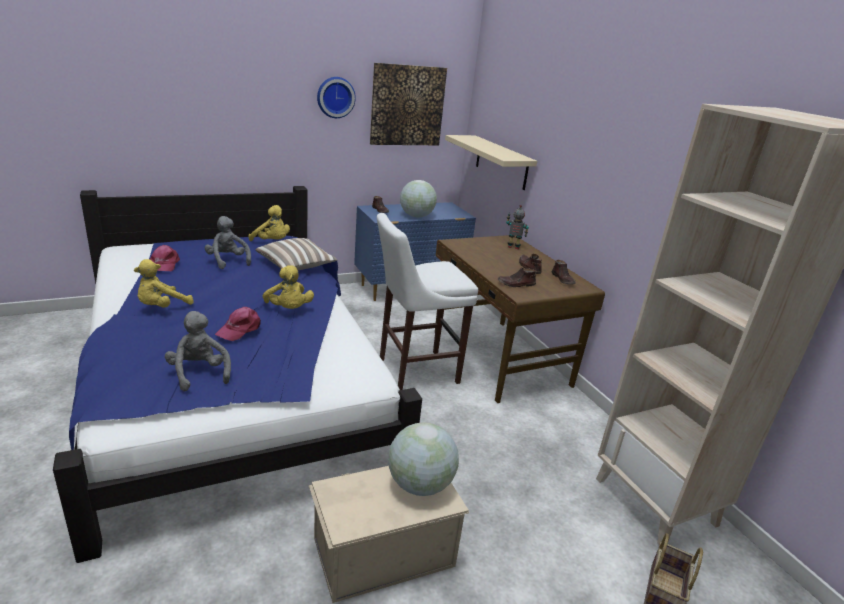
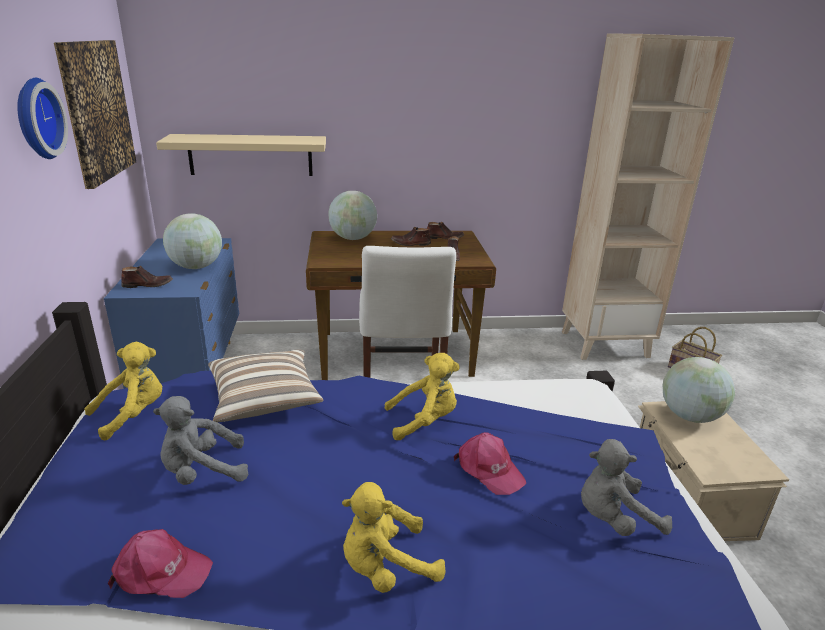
camera: 70 degrees left, 0 degrees up
yellow plush toy [134,259,194,308] -> yellow plush toy turned 105 degrees clockwise [342,482,446,593]
toy robot [506,205,529,249] -> globe [328,191,377,240]

